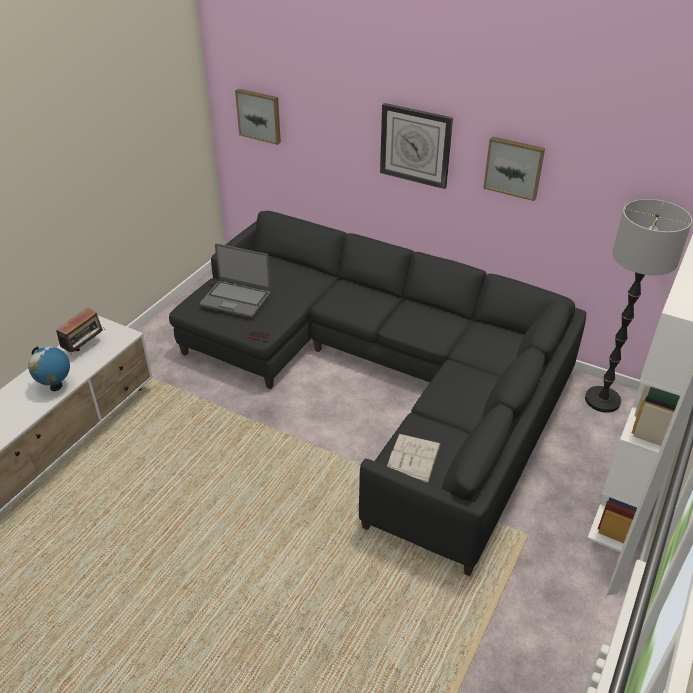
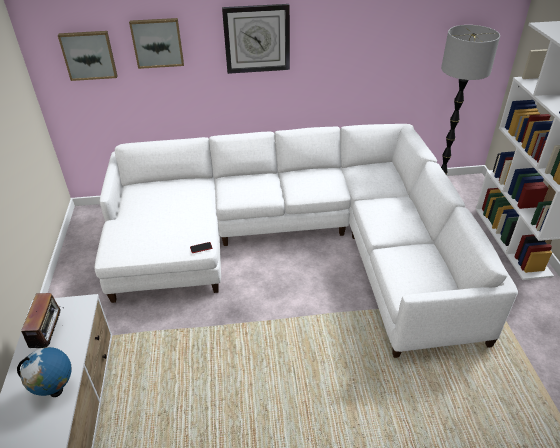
camera: 35 degrees left, 0 degrees up
black sofa [169,211,587,576] -> white sofa [95,124,518,358]
laptop [200,243,271,318] -> none
white book [387,434,441,483] -> none
picture [483,137,545,201] -> picture moved to [129,18,184,69]

